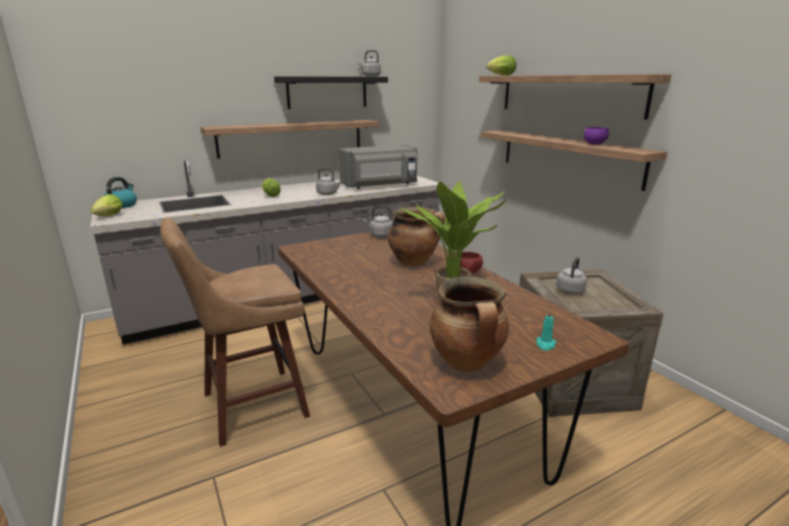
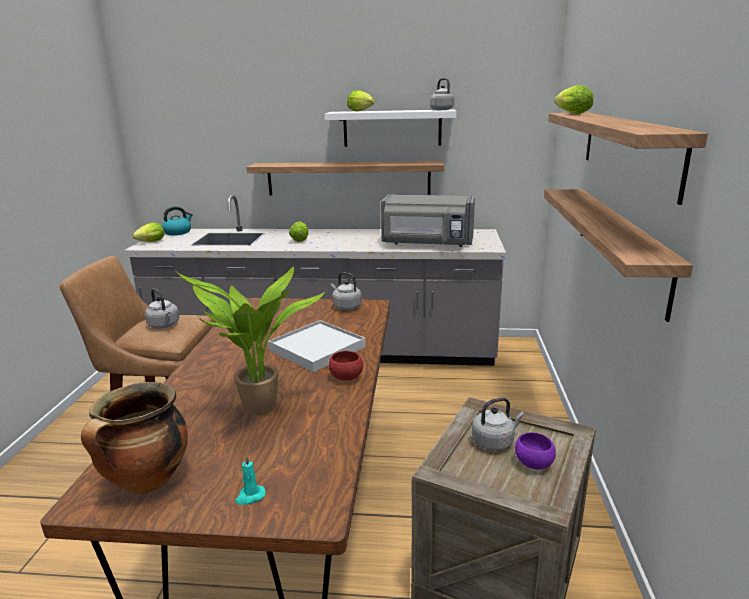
camera: 35 degrees right, 0 degrees up
black shelf [274,76,388,109] -> white shelf [325,109,457,147]
grey kettle [316,168,342,195] -> grey kettle moved to [145,288,179,328]
cooking pot [388,207,445,267] -> white tray [268,320,366,372]
purple bowl [584,127,609,145] -> purple bowl moved to [515,432,556,470]
none -> lettuce [347,90,375,111]

